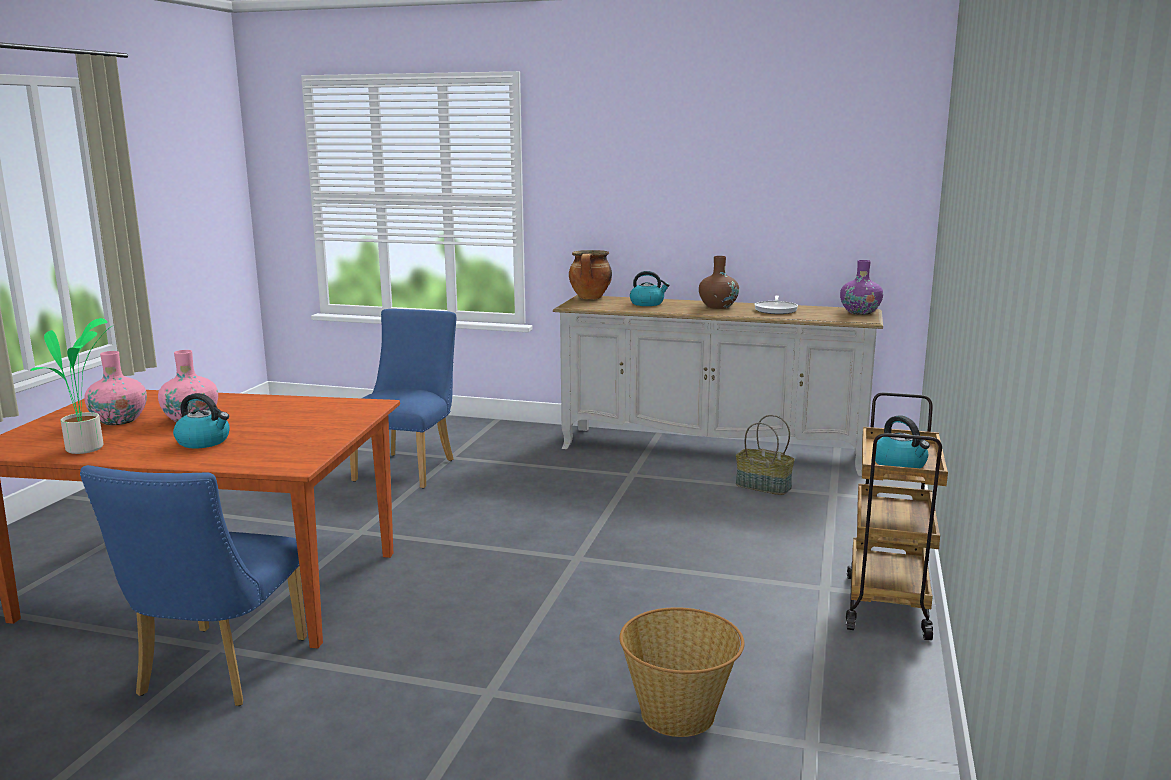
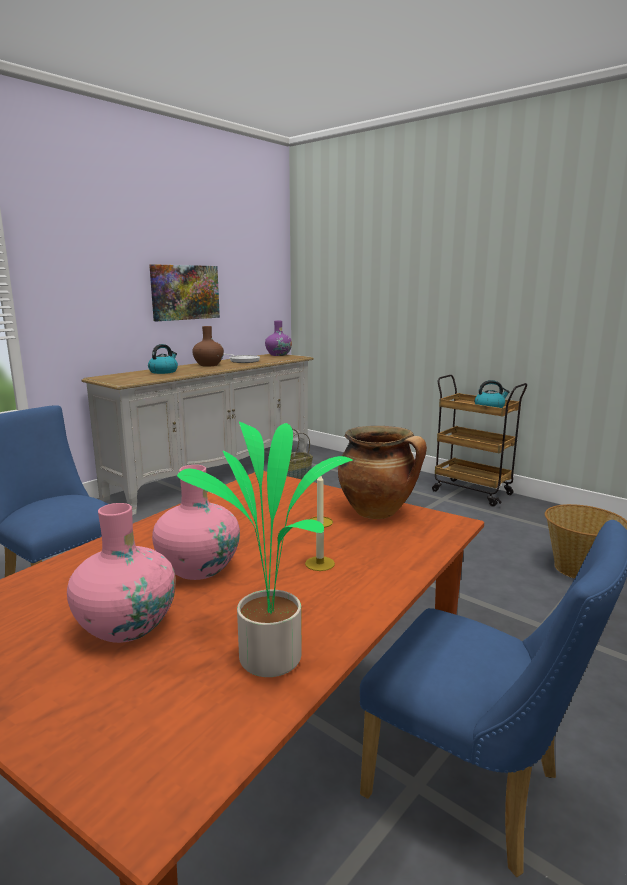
camera: 65 degrees left, 0 degrees up
kettle [173,393,230,448] -> candle [305,476,335,571]
cooking pot [569,250,612,299] -> cooking pot moved to [338,426,427,519]
none -> picture [149,264,220,321]

